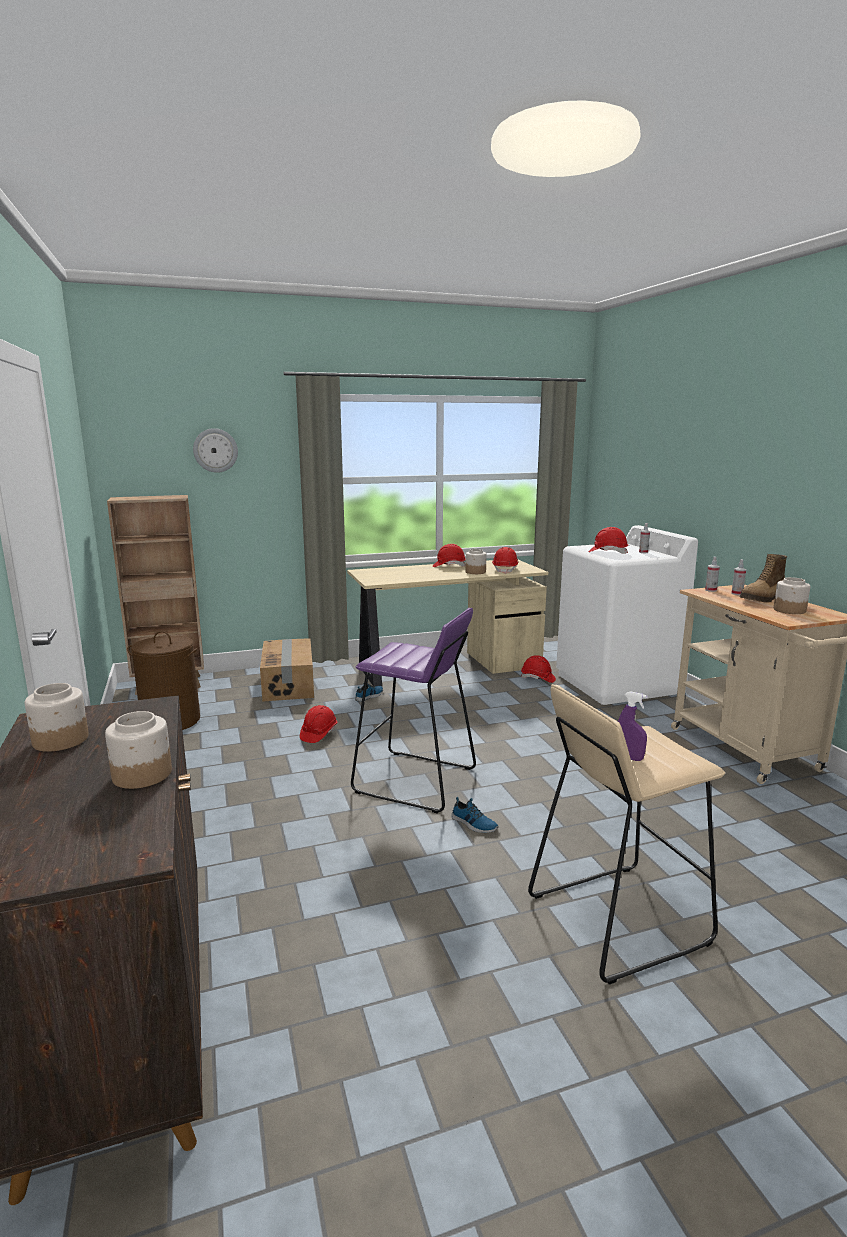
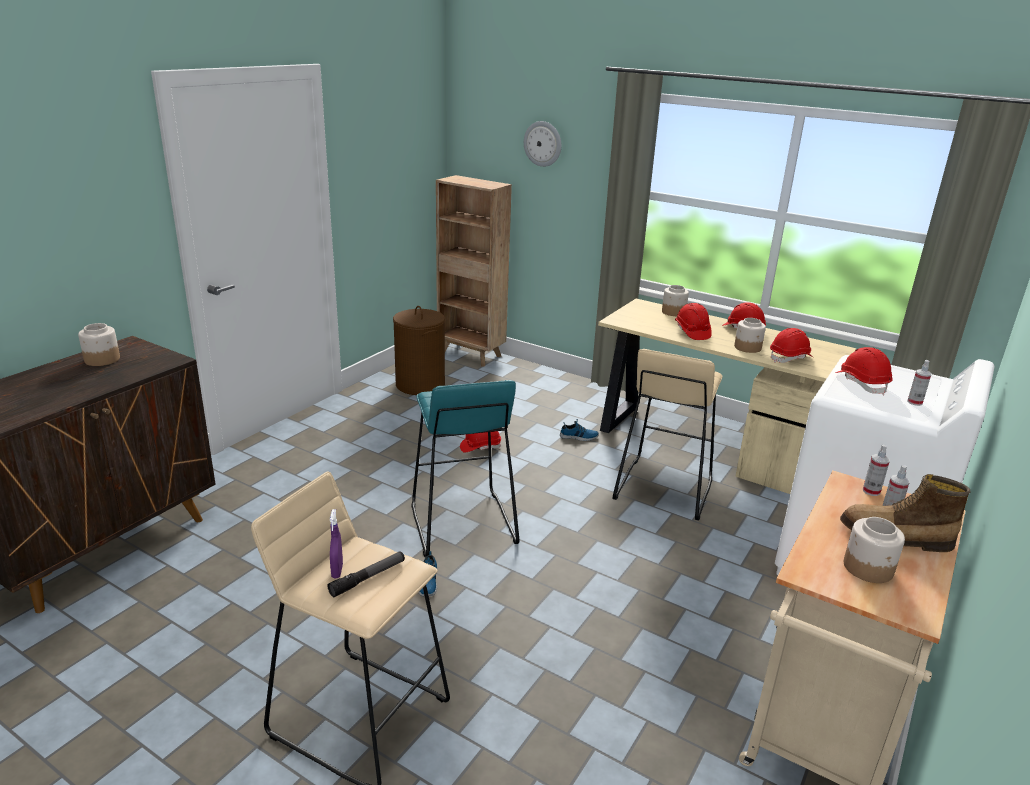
camera: 50 degrees right, 10 degrees up
jar [105,711,172,789] -> jar moved to [662,285,689,316]
cardboard box [260,638,314,702] -> none
purple stool [351,608,476,814] -> turquoise stool [411,380,519,557]
red hard hat [521,655,556,683] -> red hard hat moved to [675,303,712,340]
none -> flashlight [328,551,405,597]
none -> beige stool [612,349,723,521]

